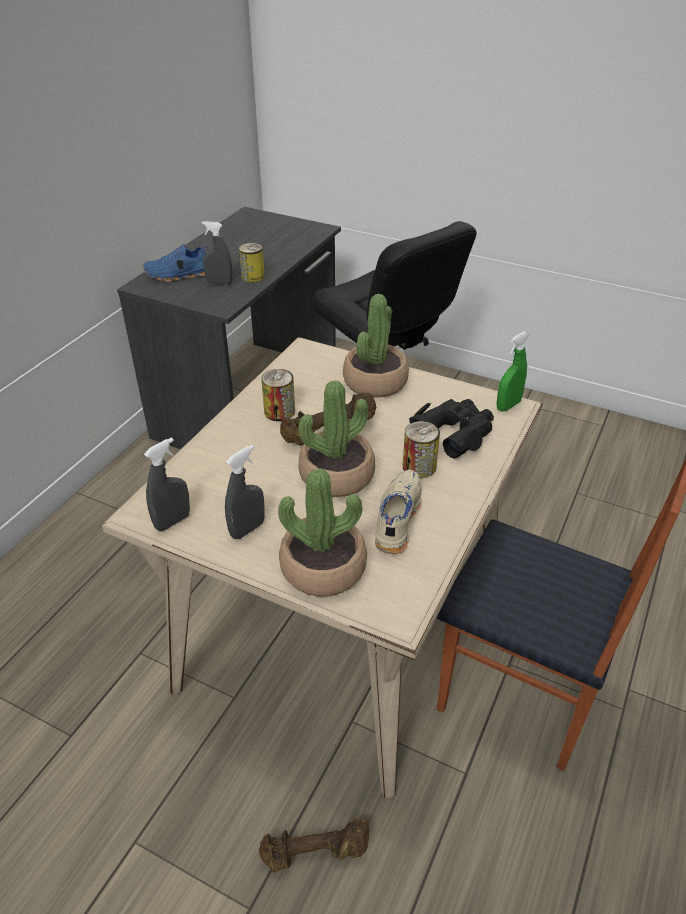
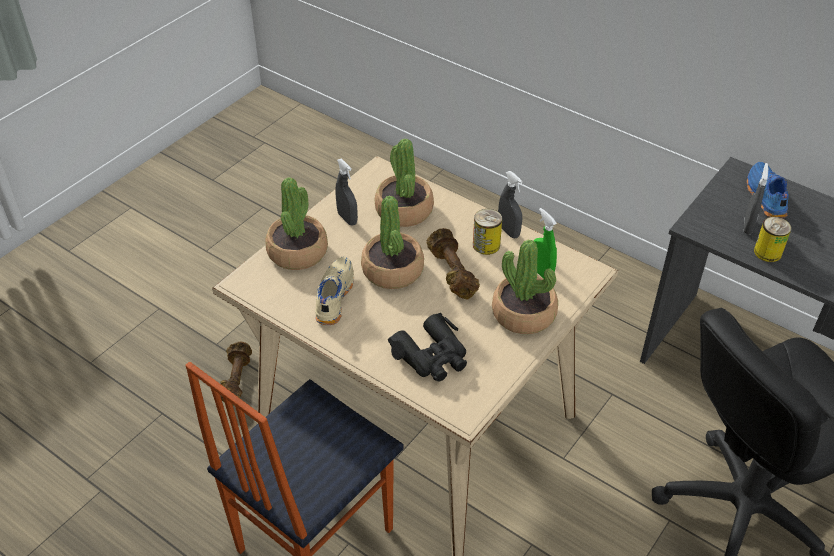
camera: 100 degrees right, 5 degrees up
grey spray bottle [144,437,190,531] -> grey spray bottle moved to [498,171,523,238]
beige shoe [375,470,422,554] -> beige shoe turned 105 degrees counterclockwise [315,257,354,325]
can [403,421,440,478] -> none
green spray bottle [496,331,529,412] -> green spray bottle moved to [533,208,557,279]
none -> potted plant [375,139,434,227]

